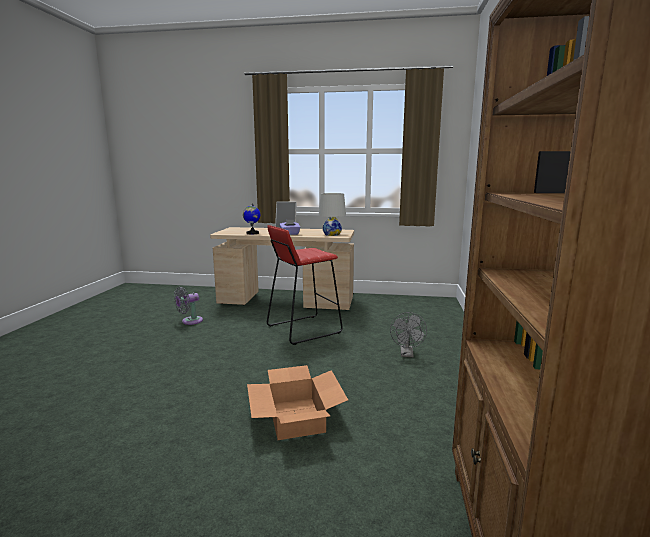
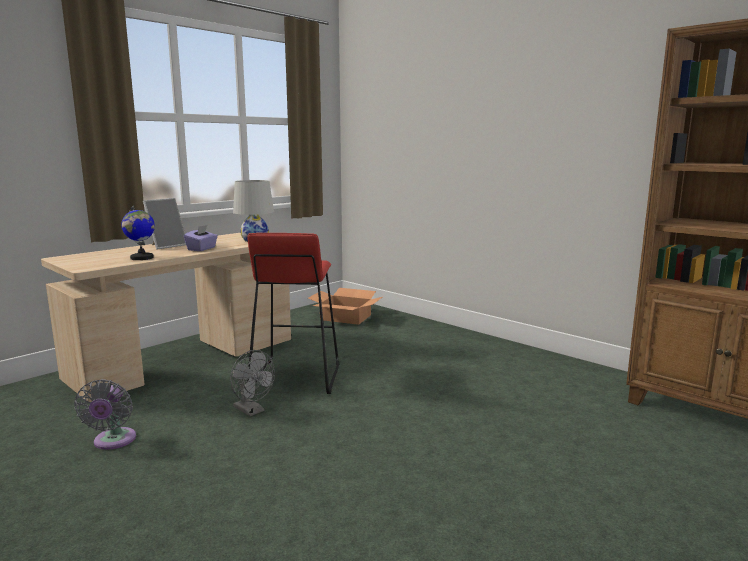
camera: 55 degrees left, 0 degrees up
cardboard box [247,365,348,440] -> cardboard box moved to [308,288,382,325]
grey fan [390,312,427,357] -> grey fan moved to [230,350,275,416]

